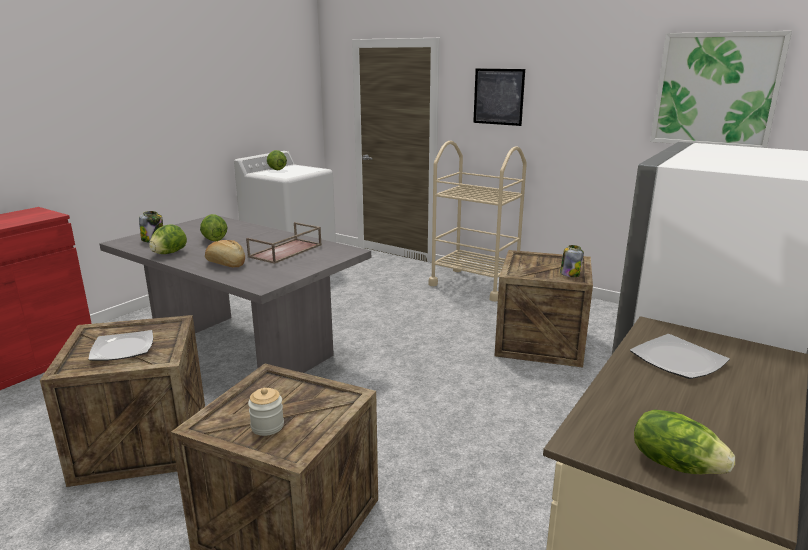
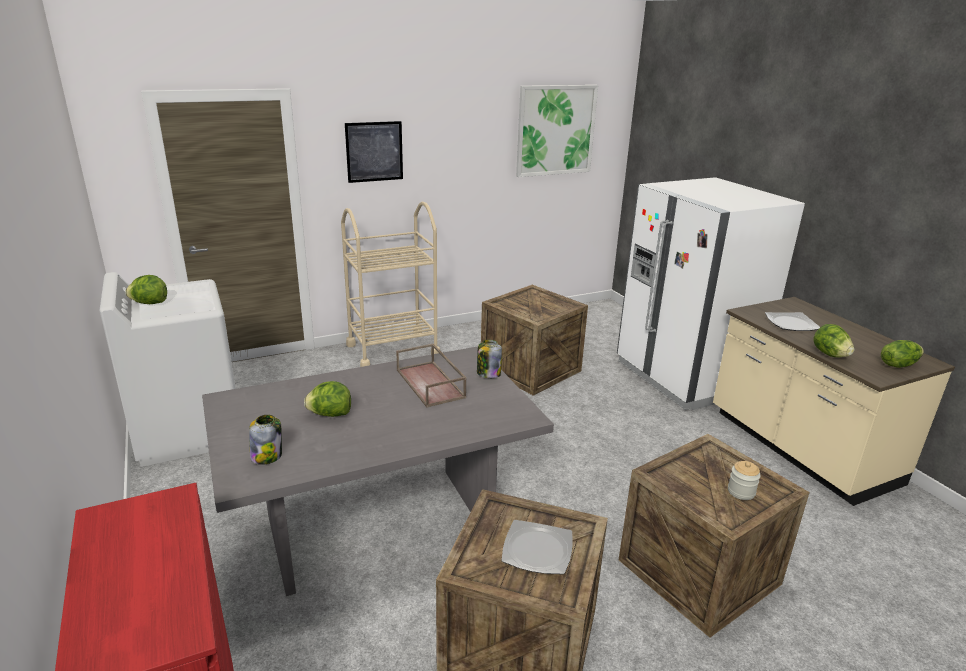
camera: 60 degrees left, 5 degrees up
lettuce [149,224,187,254] -> lettuce moved to [813,324,855,357]
bread [205,240,245,267] -> none
jar [560,245,584,277] -> jar moved to [477,340,502,378]

